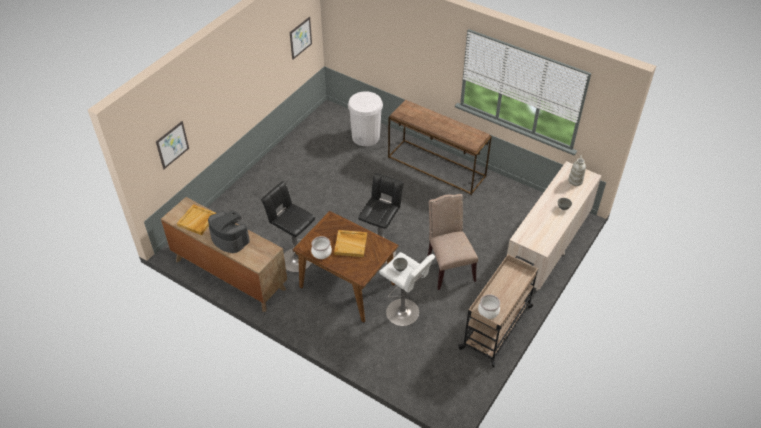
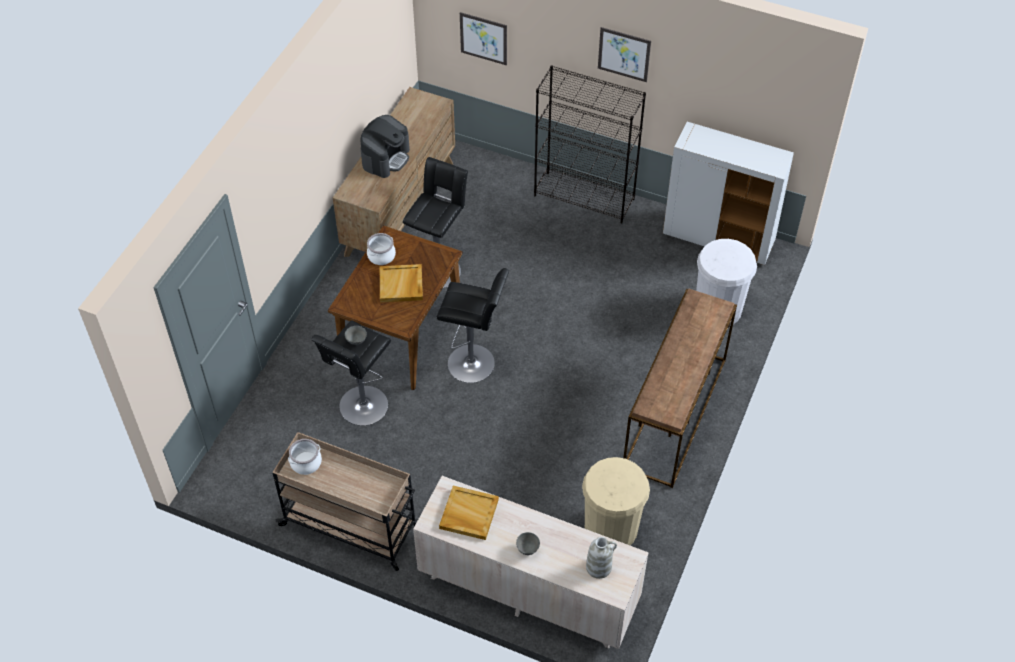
camera: 80 degrees right, 5 degrees up
beige tray [177,204,216,235] -> beige tray moved to [439,486,499,540]
picture [290,17,312,60] -> picture moved to [598,27,651,82]
white stool [379,252,435,326] -> black stool [311,320,391,426]
beige chair [427,194,478,290] -> none
none -> black bookcase [534,65,646,224]
none -> beige trash can [582,457,650,545]
none -> white cabinet [663,122,794,265]

